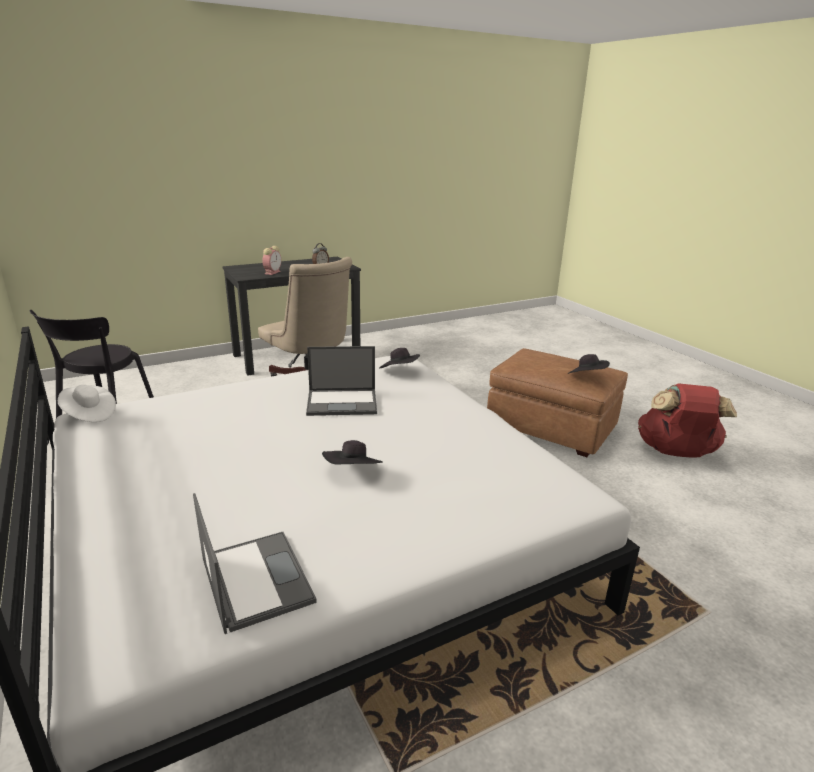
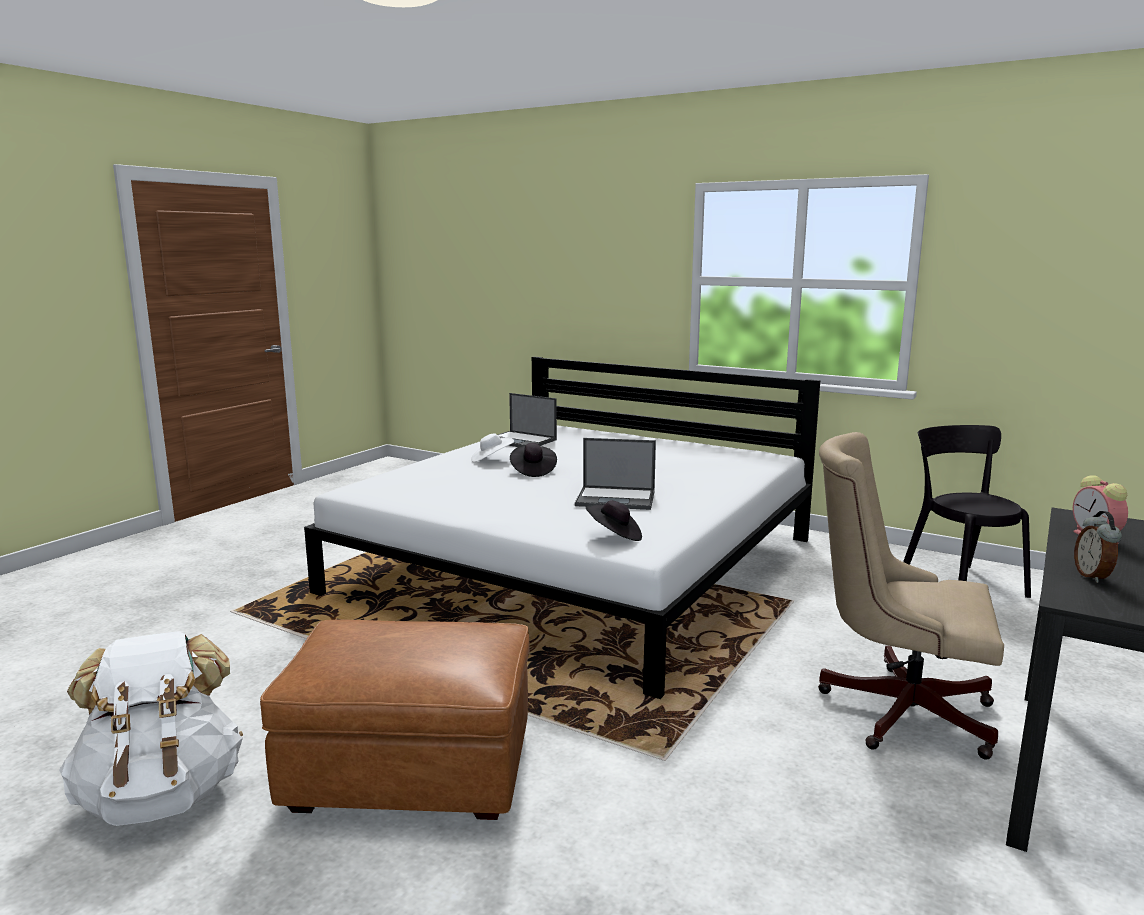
camera: 150 degrees right, 10 degrees down
white hat [58,385,116,422] -> white hat moved to [471,433,514,462]
laptop [306,346,377,416] -> laptop turned 135 degrees counterclockwise [575,438,656,510]
black hat [568,354,610,374] -> none
red backpack [638,383,737,458] -> white backpack [59,631,243,826]

